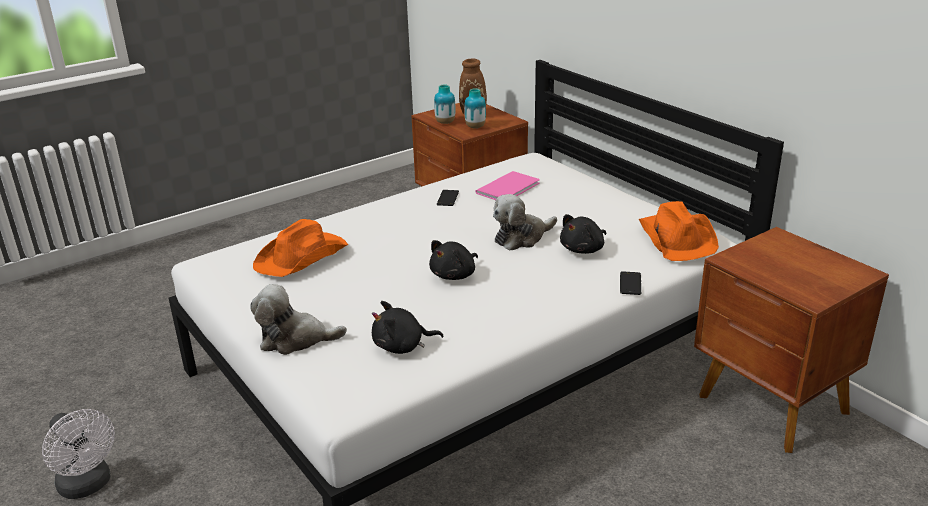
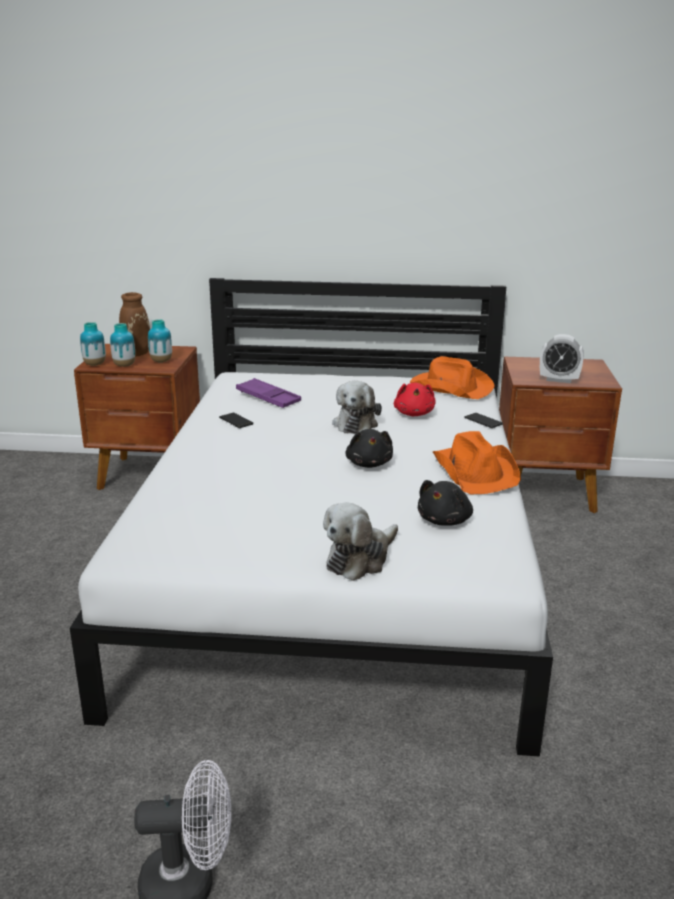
camera: 50 degrees left, 5 degrees down
orange hat [253,219,348,277] -> orange hat moved to [433,431,521,494]
pink book [475,171,540,200] -> purple tray [236,378,301,408]
black plush toy [560,214,606,254] -> red plush toy [394,383,436,416]
none -> vase [80,322,106,366]
none -> alarm clock [540,334,584,383]

